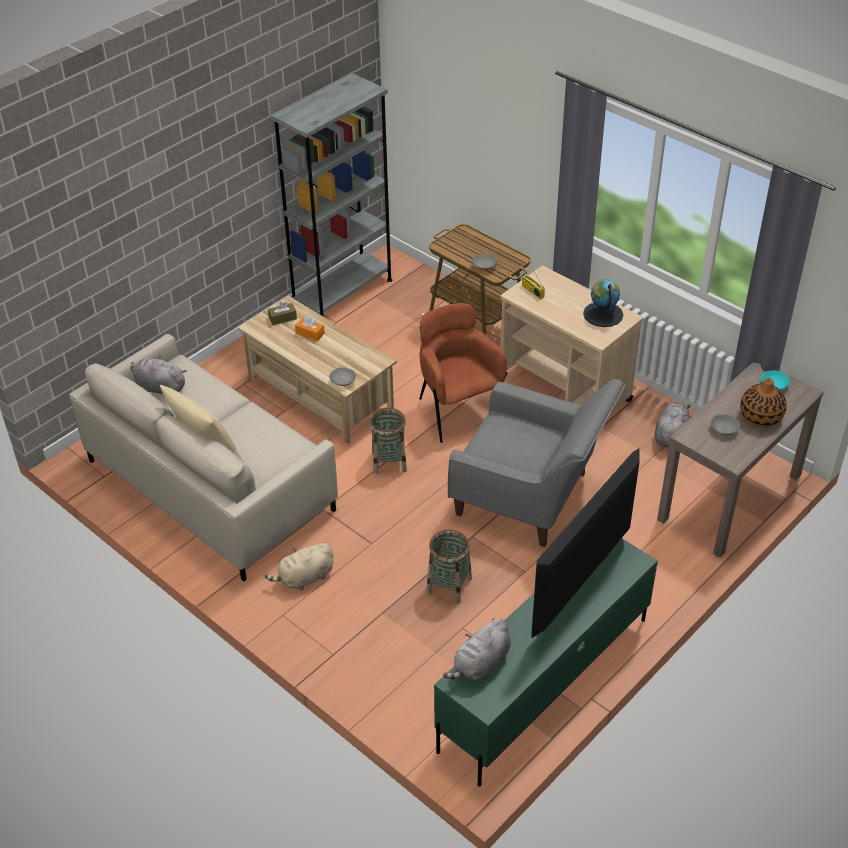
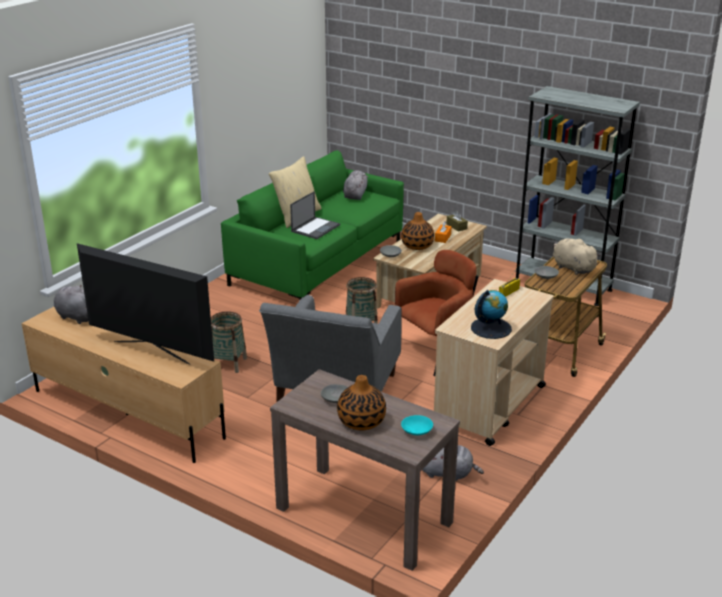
camera: 80 degrees right, 15 degrees down
beige sofa [69,334,338,582] -> green sofa [221,150,404,301]
beige plush toy [265,543,333,590] -> beige plush toy moved to [553,238,601,275]
green tv stand [434,538,658,787] -> beige tv stand [22,307,226,463]
none -> laptop [290,191,340,239]
none -> vase [401,212,434,250]

